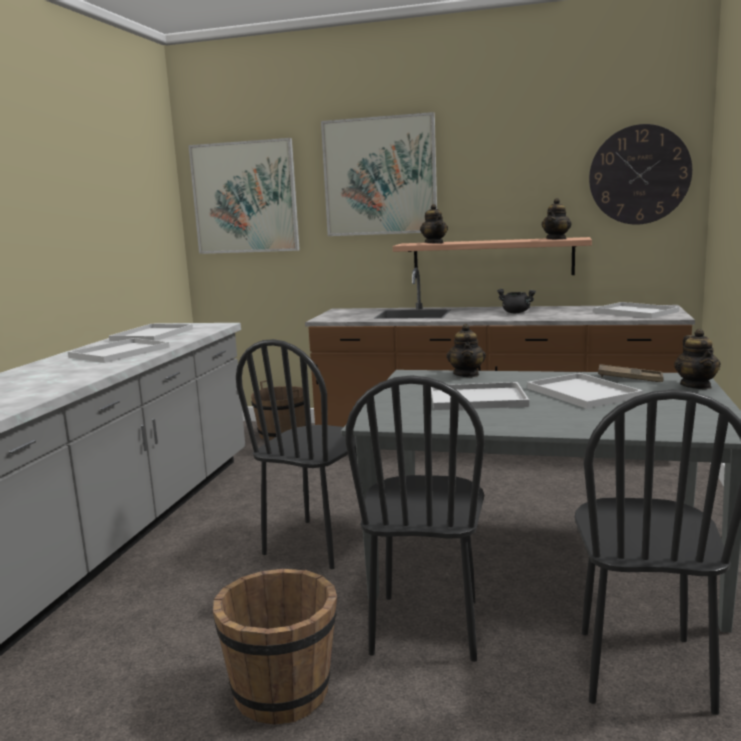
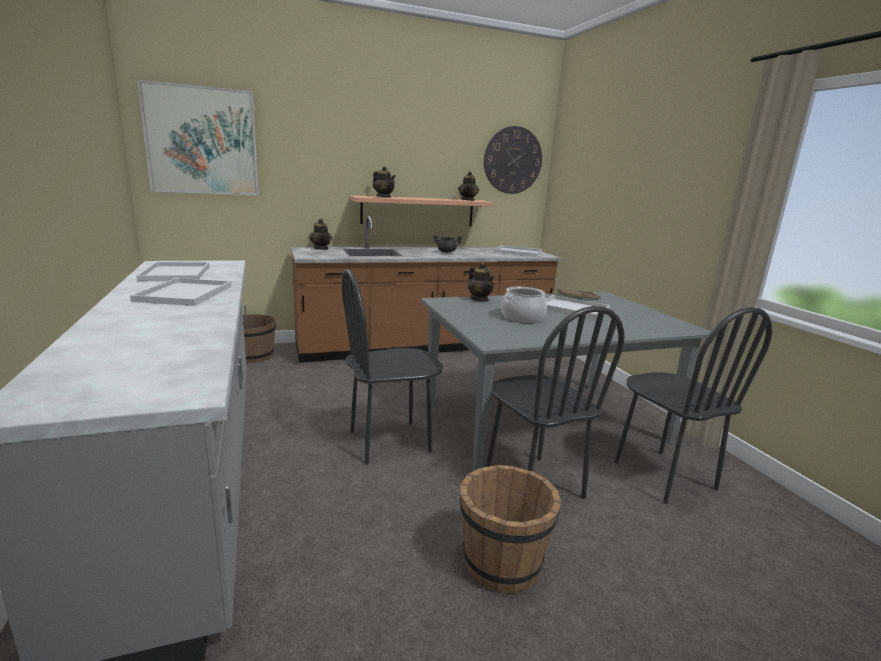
camera: 35 degrees left, 5 degrees up
black chair [236,339,357,569] -> black chair turned 75 degrees clockwise [342,269,443,465]
picture [321,112,437,236] -> none
white tray [431,382,529,410] -> cooking pot [501,287,547,323]
teapot [674,329,721,389] -> teapot moved to [310,218,332,250]

